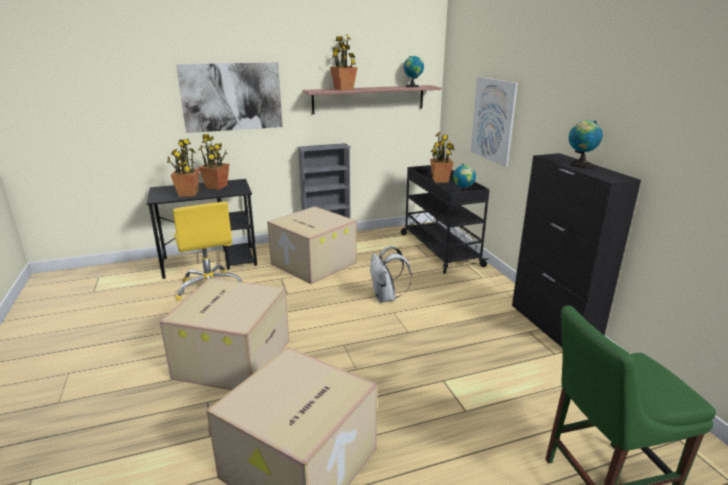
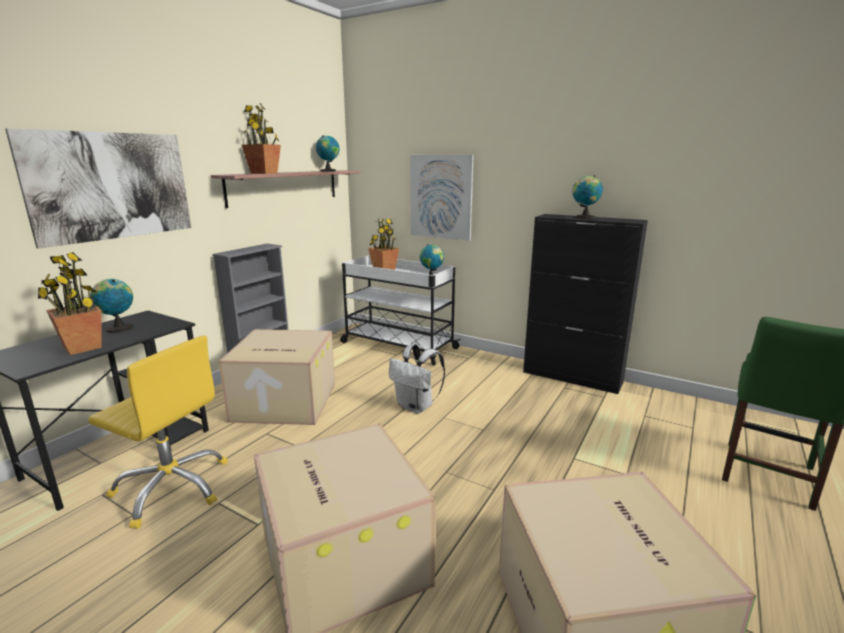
camera: 40 degrees left, 5 degrees down
potted plant [198,134,229,190] -> globe [90,279,133,333]
black cart [401,165,489,274] -> white cart [340,255,461,365]

